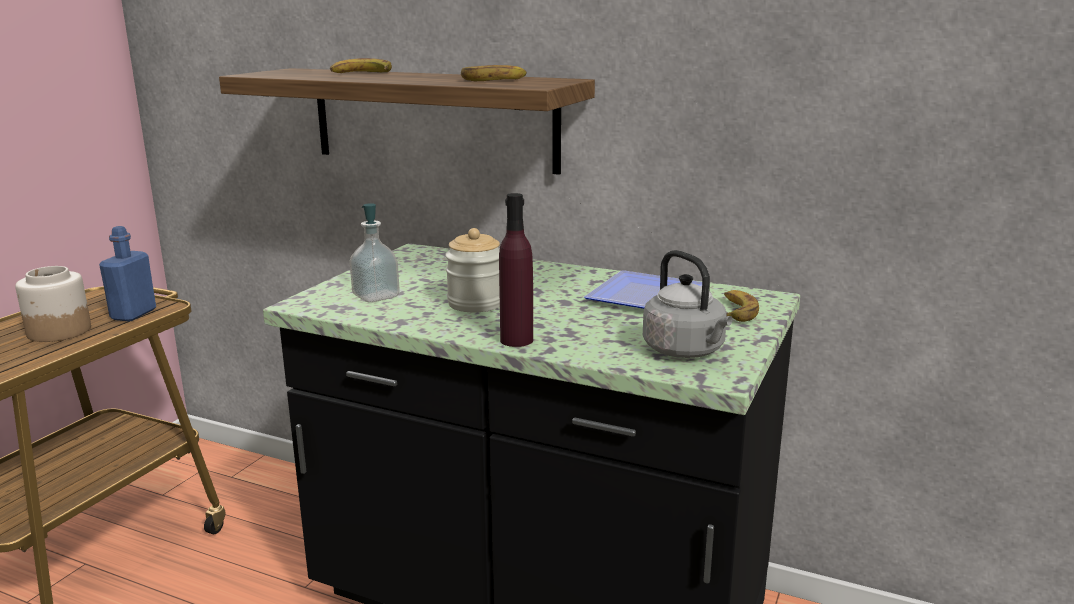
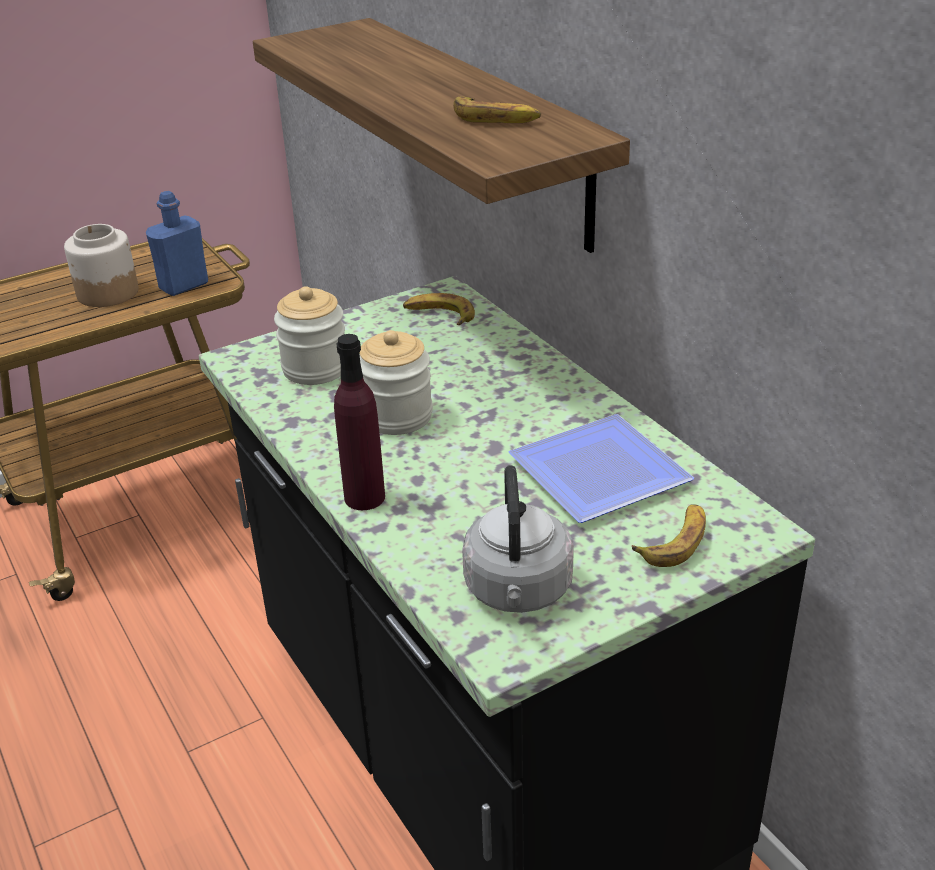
camera: 35 degrees right, 15 degrees up
banana [330,58,392,73] -> banana moved to [403,293,475,325]
soap dispenser [349,203,400,303] -> jar [274,286,345,385]

